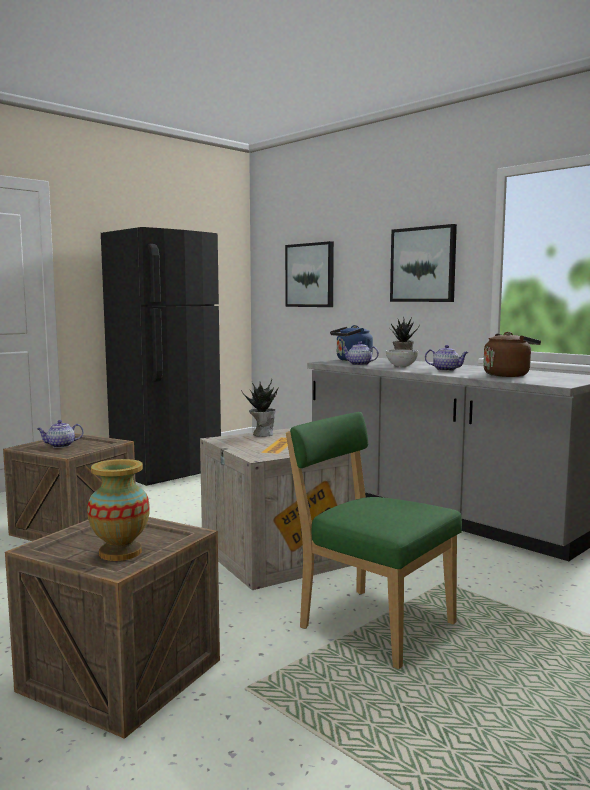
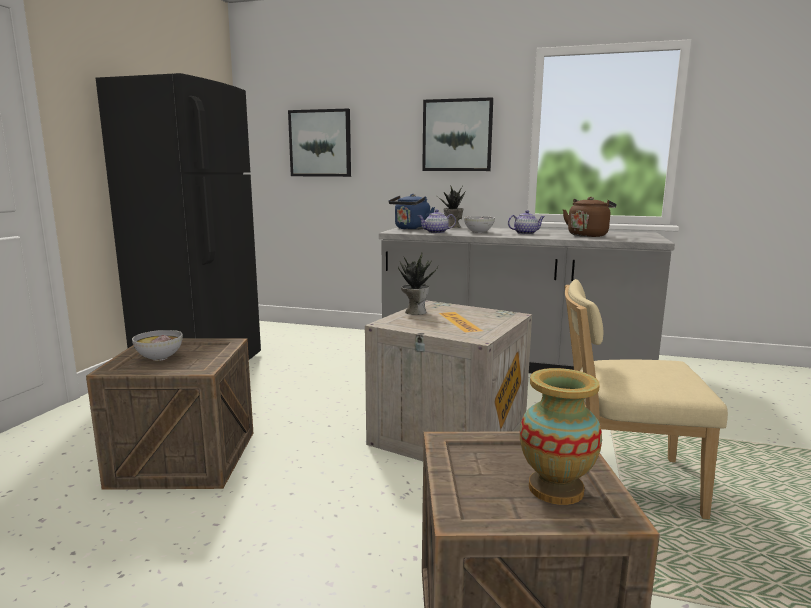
camera: 30 degrees left, 5 degrees up
teapot [37,420,84,448] -> bowl [132,330,183,361]
green chair [286,412,462,669] -> beige chair [565,279,728,519]

